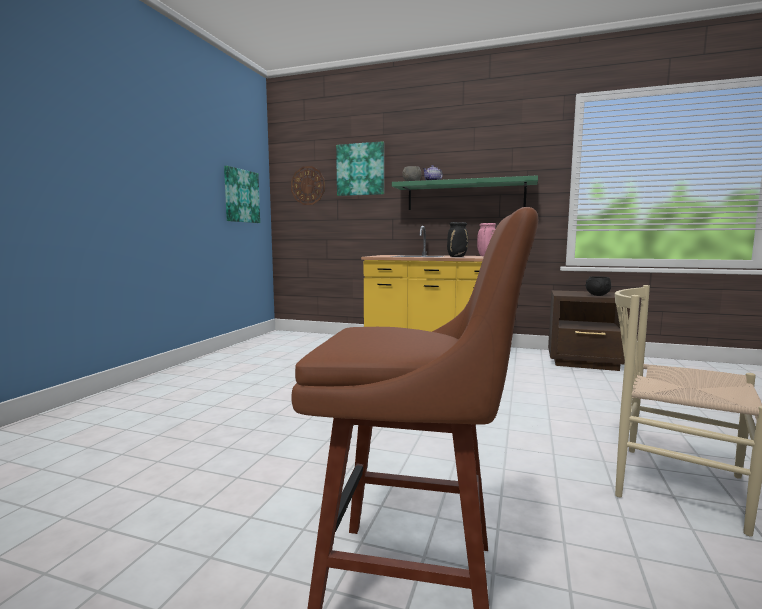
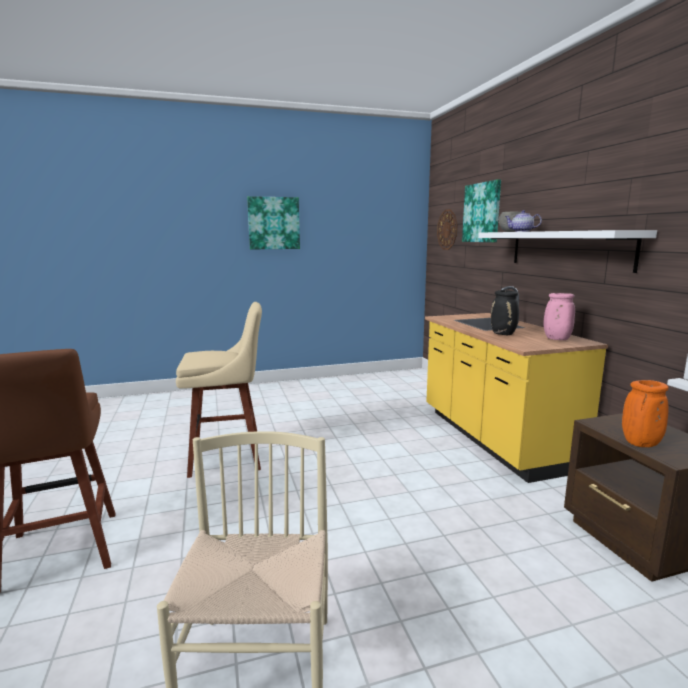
camera: 55 degrees right, 5 degrees up
picture [224,166,260,223] -> picture moved to [247,196,300,249]
green shelf [392,175,538,210] -> white shelf [478,230,657,273]
black bowl [586,276,611,296] -> orange vase [622,380,669,447]
none -> beige stool [176,302,262,478]

